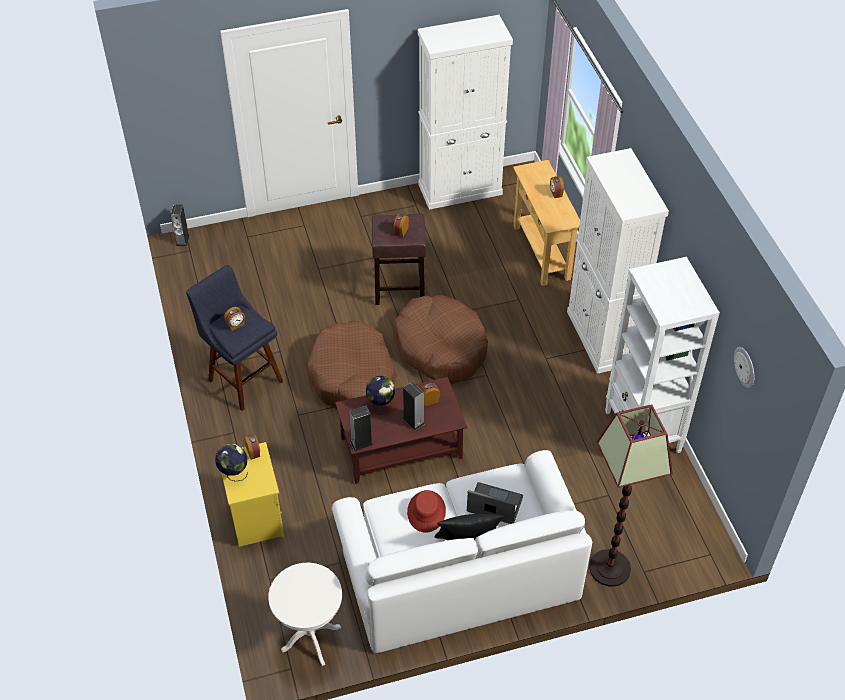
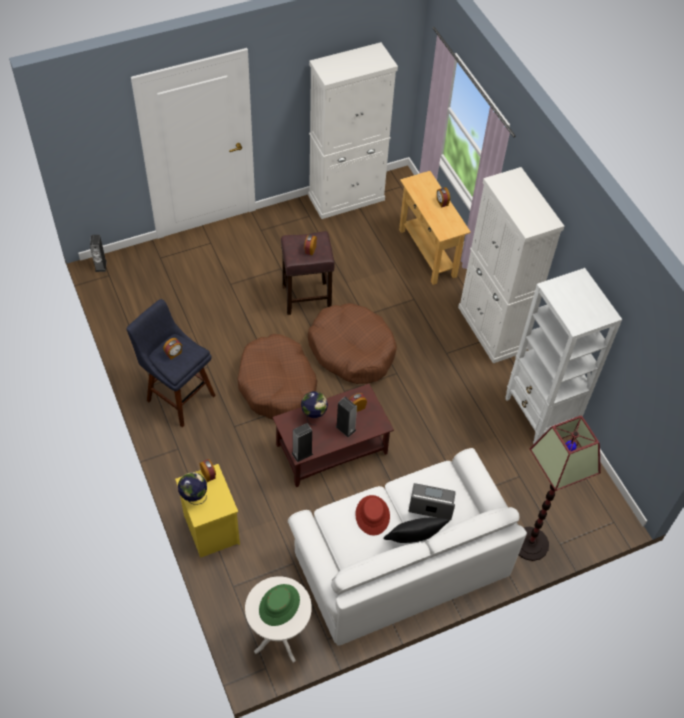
camera: 10 degrees left, 5 degrees up
wall clock [734,347,754,388] -> none
none -> green hat [259,584,300,626]

